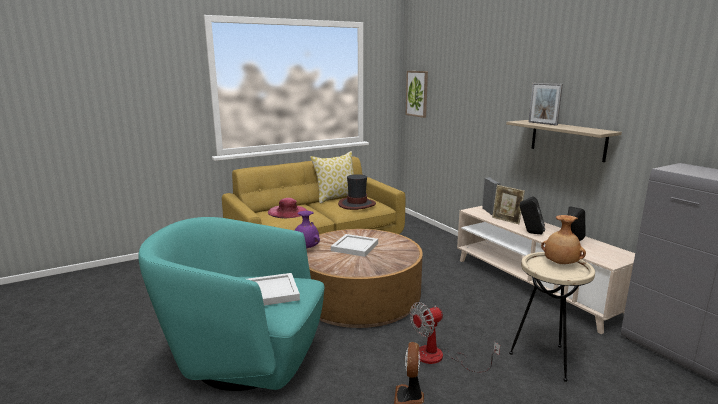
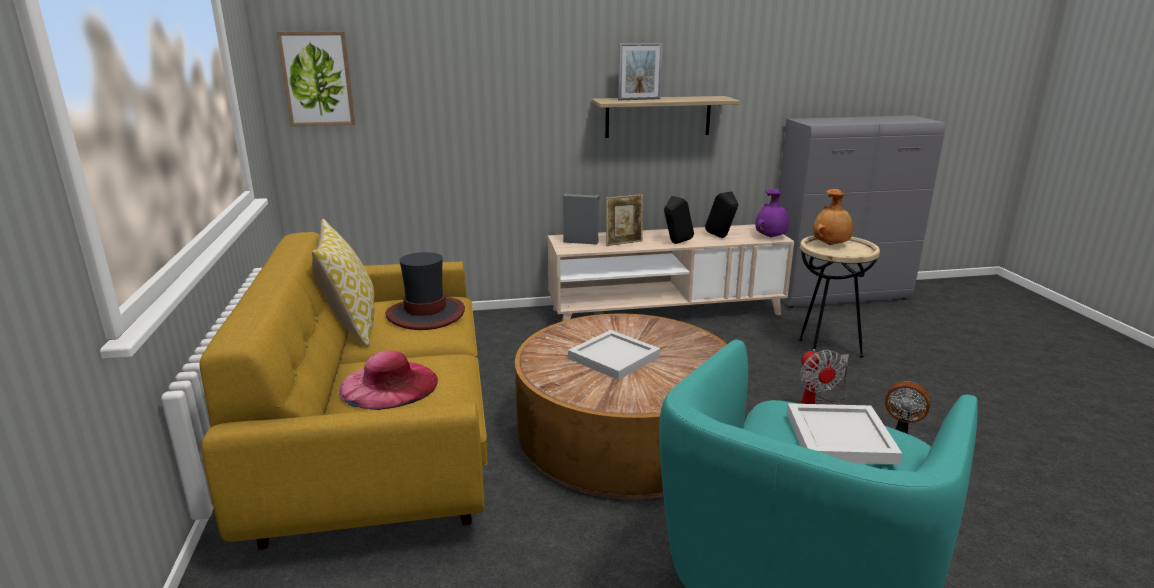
camera: 70 degrees left, 5 degrees up
purple vase [295,211,320,248] -> purple vase moved to [755,189,789,237]

